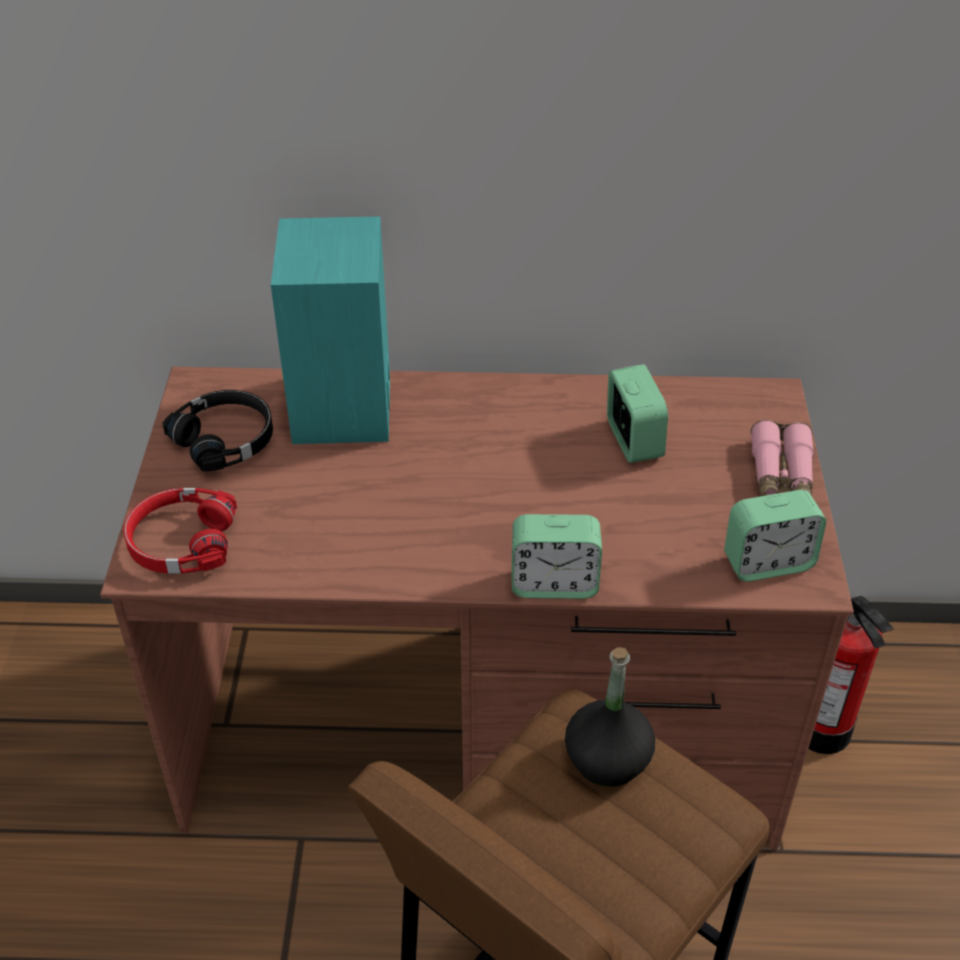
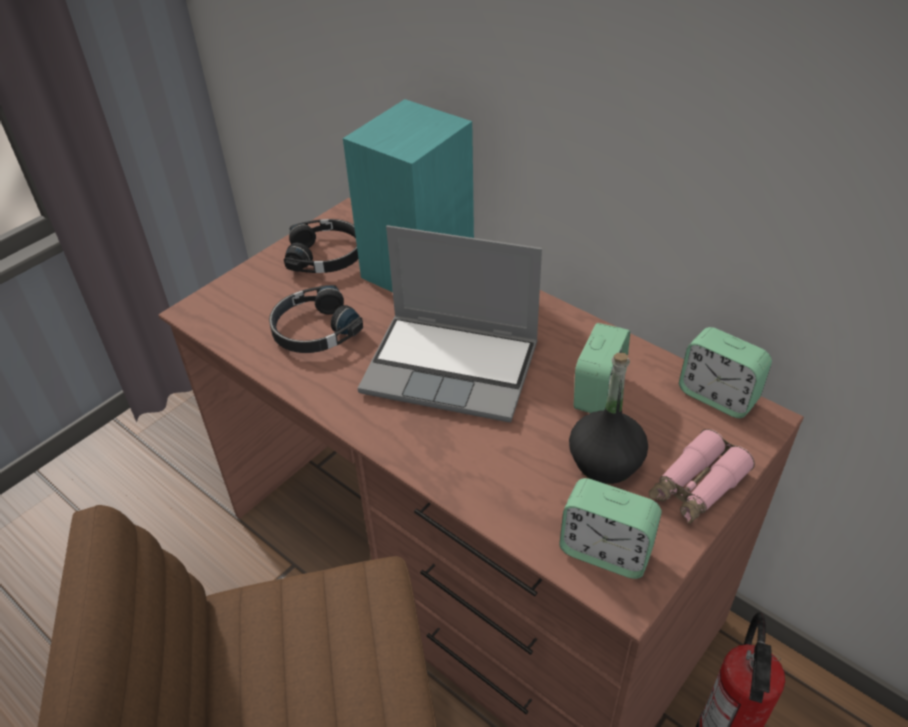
camera: 40 degrees right, 0 degrees up
red headphones [124,488,237,573] -> none
alarm clock [512,514,602,599] -> alarm clock moved to [679,327,772,418]
black bottle [565,647,655,787] -> black bottle moved to [569,353,648,484]
none -> black headphones [269,285,363,353]
none -> laptop [358,225,542,422]

